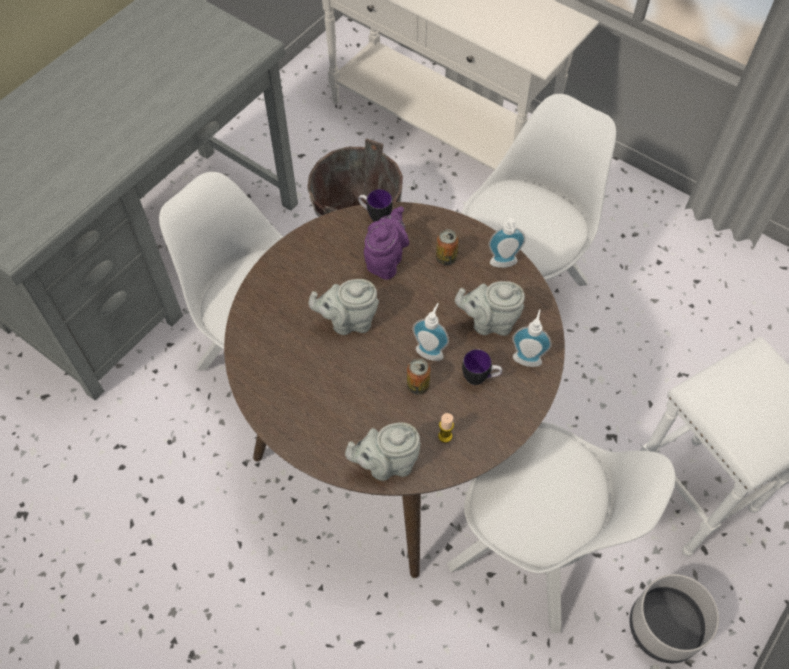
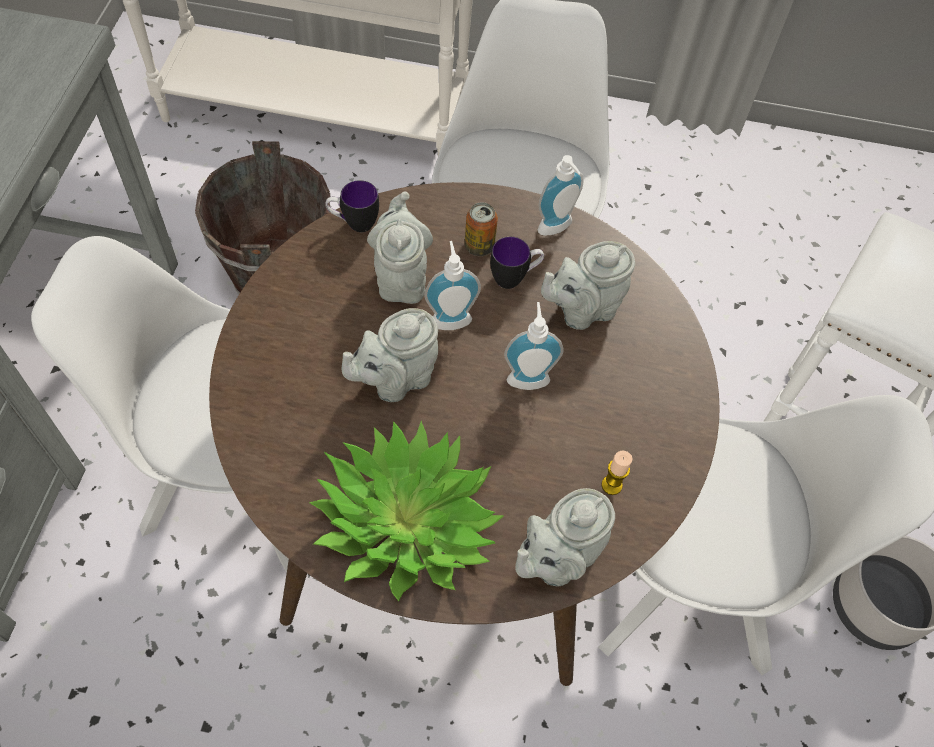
camera: 30 degrees left, 0 degrees up
purple teapot [364,207,409,280] -> grey teapot [367,191,433,304]
can [407,358,430,395] -> none
mug [462,349,502,385] -> mug moved to [490,237,544,289]
soap dispenser [512,309,552,367] -> soap dispenser moved to [425,241,481,330]
none -> potted plant [309,421,504,601]

